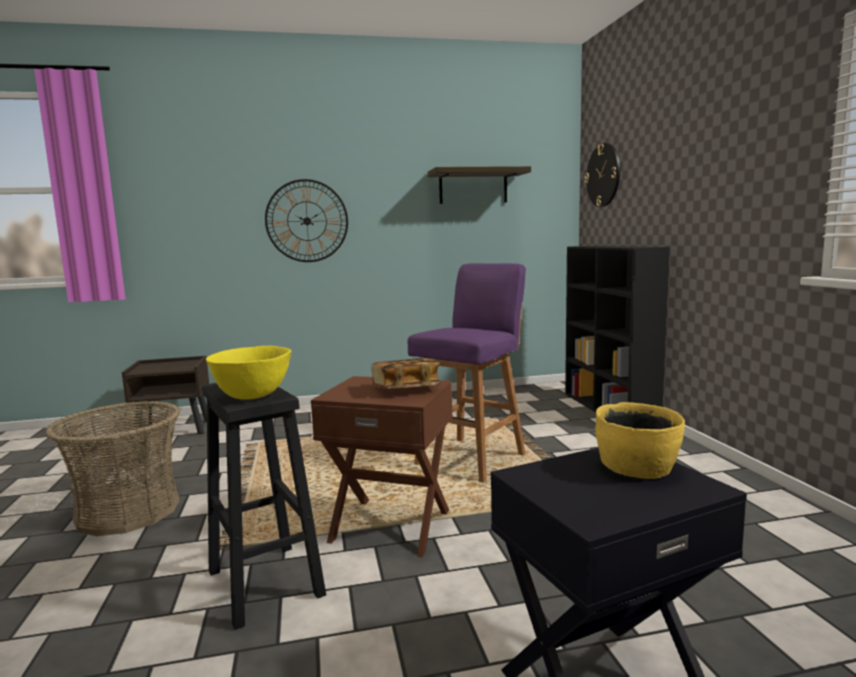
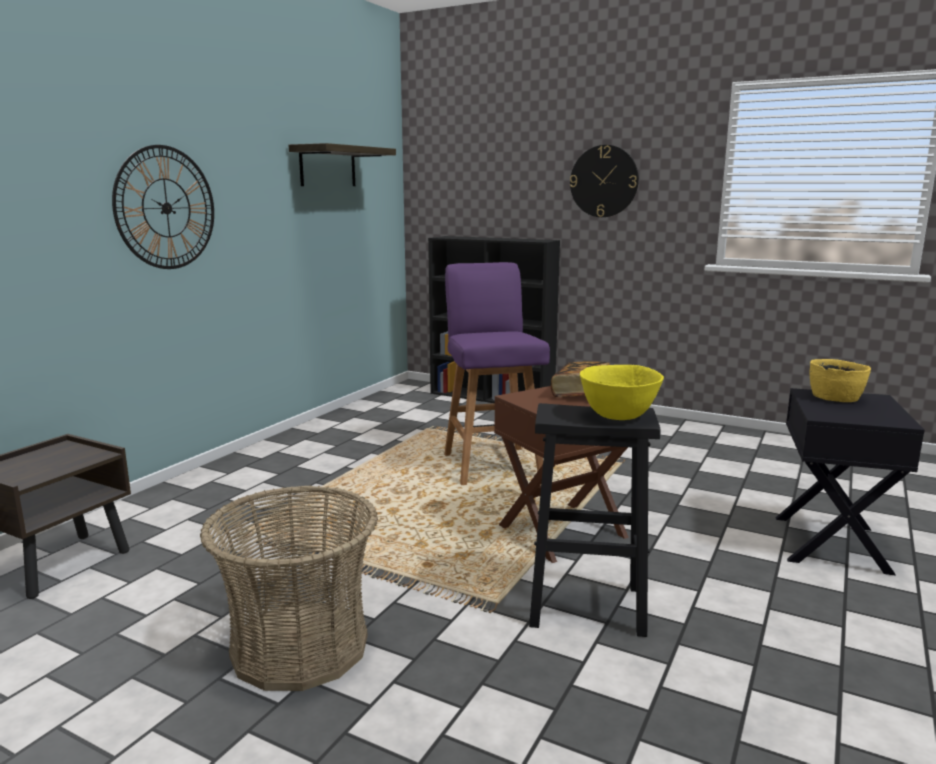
camera: 50 degrees left, 5 degrees up
wall clock [585,143,620,207] -> wall clock moved to [570,145,639,217]

